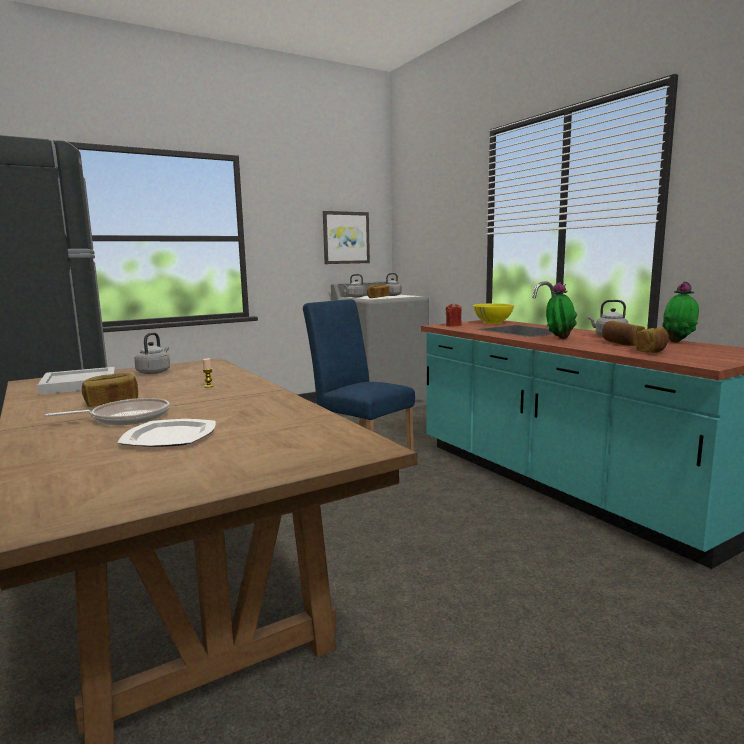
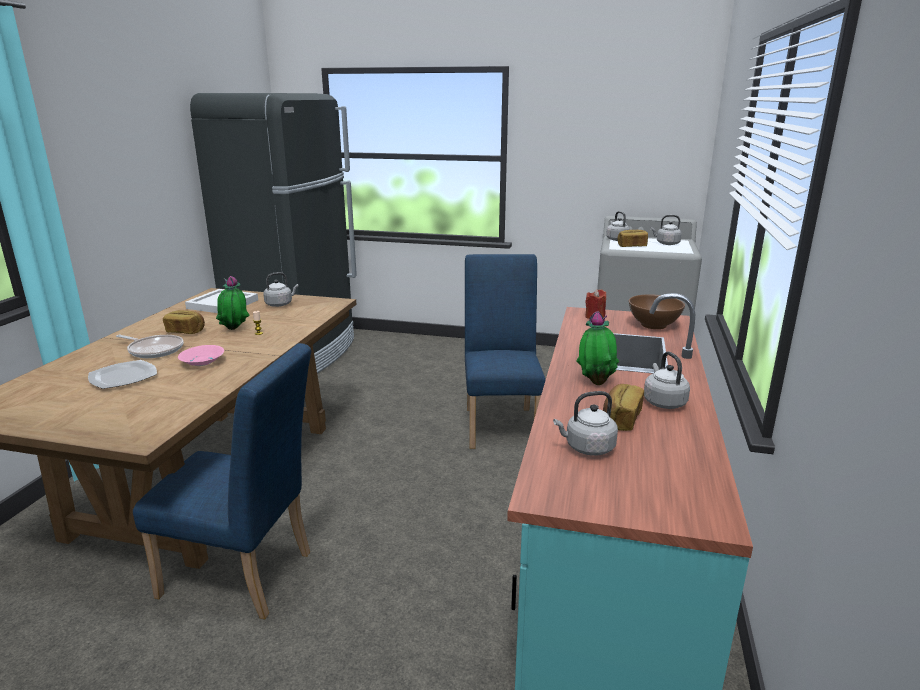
camera: 45 degrees right, 10 degrees up
picture [323,211,370,264] -> none
yellow bowl [473,303,514,324] -> brown bowl [629,294,685,329]
bread [636,327,669,353] -> grey kettle [553,391,618,456]
potted plant [662,281,699,343] -> potted plant moved to [216,276,250,330]
none -> blue chair [133,343,311,619]
none -> pink bowl [178,345,224,366]

